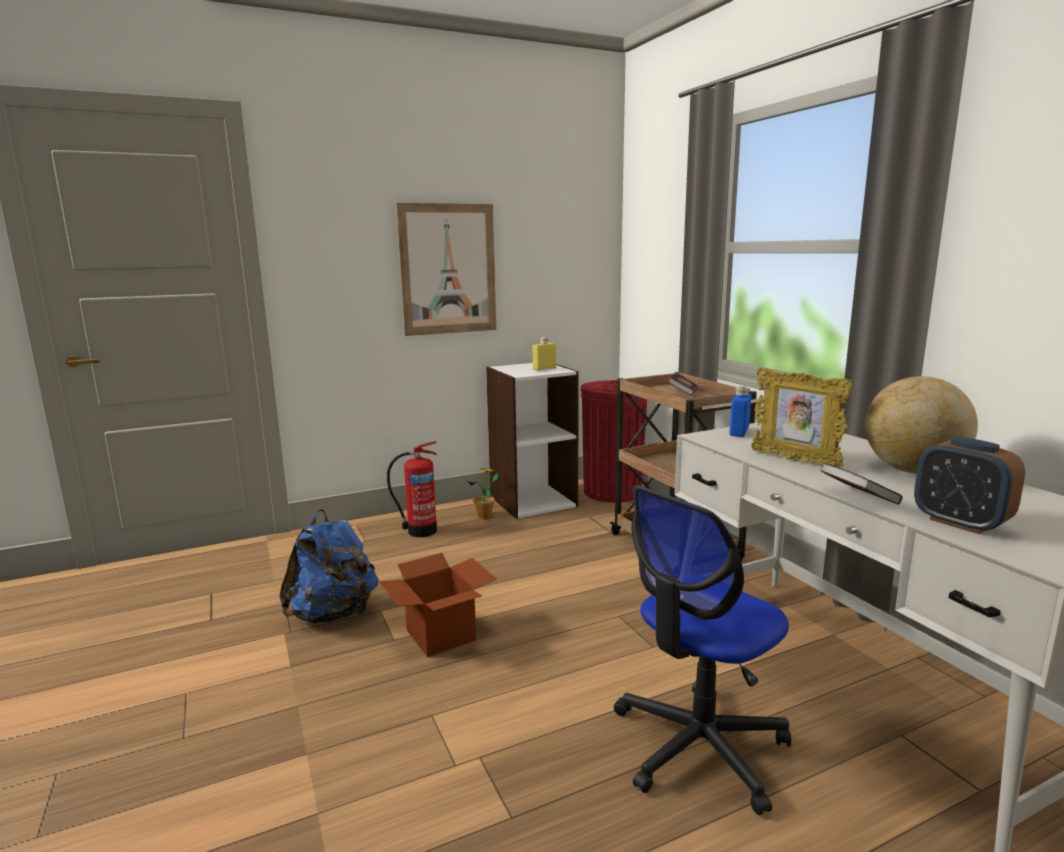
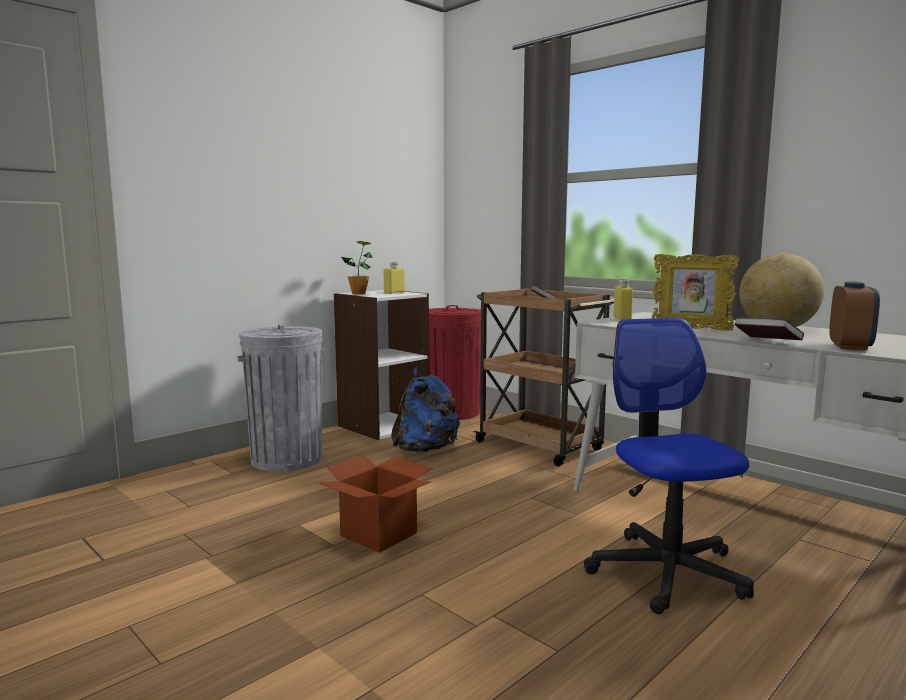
camera: 20 degrees left, 5 degrees down
blue backpack [279,509,379,623] -> blue backpack moved to [391,367,460,453]
fire extinguisher [387,441,437,537] -> grey trash can [237,324,324,472]
picture [396,203,496,336] -> none
potted plant [466,468,500,519] -> potted plant moved to [341,241,373,294]
office chair [614,485,791,815] -> office chair turned 135 degrees clockwise [584,318,754,614]
blue bottle [730,386,751,437] -> yellow bottle [614,279,633,321]
alarm clock [914,436,1025,534] -> alarm clock turned 105 degrees counterclockwise [829,281,880,350]

